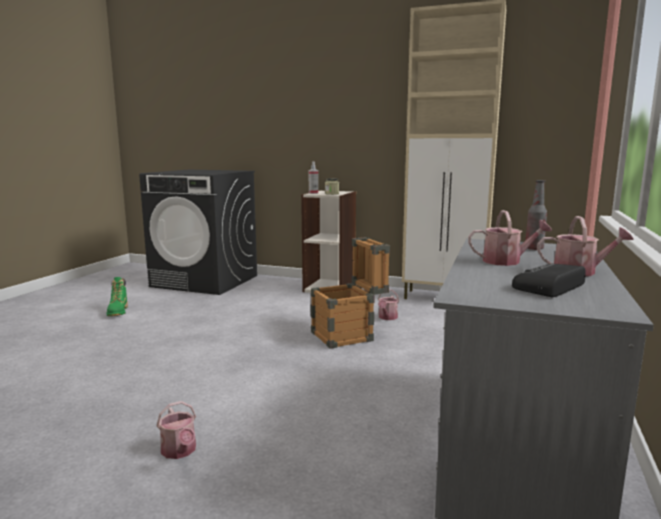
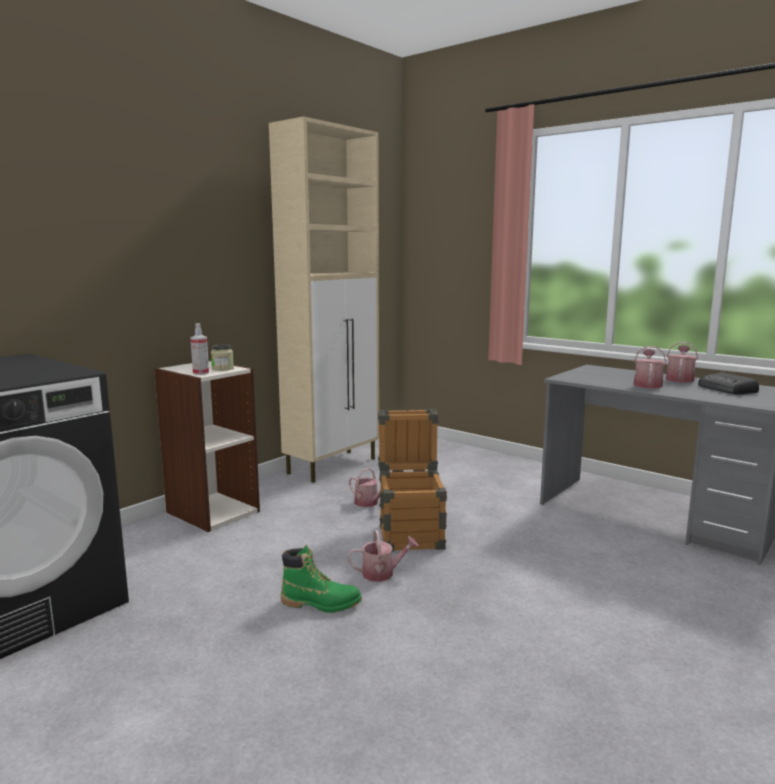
camera: 70 degrees left, 0 degrees up
green boot [107,277,128,316] -> green boot moved to [281,545,362,613]
watering can [156,401,196,459] -> watering can moved to [347,530,419,582]
bottle [525,180,547,250] -> none

